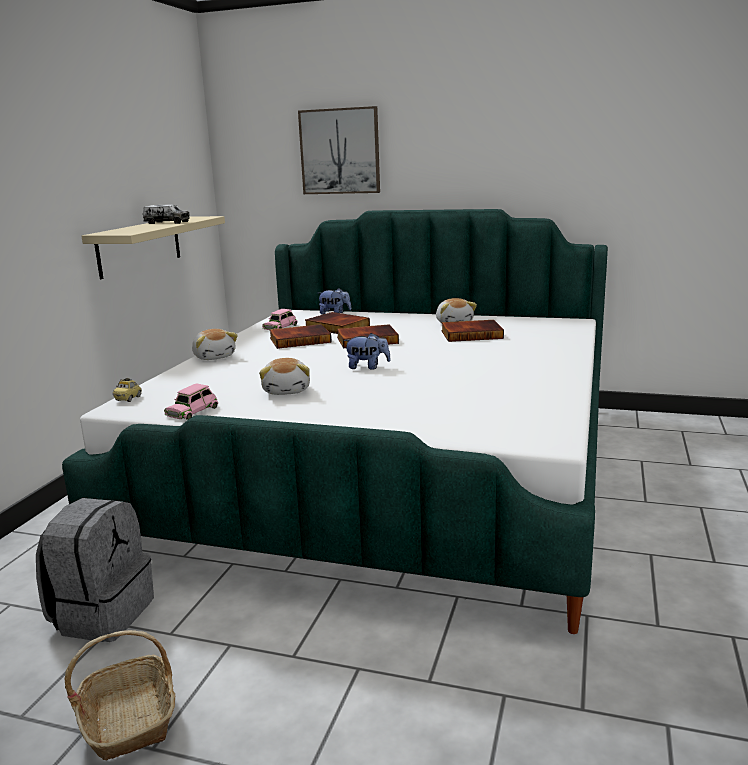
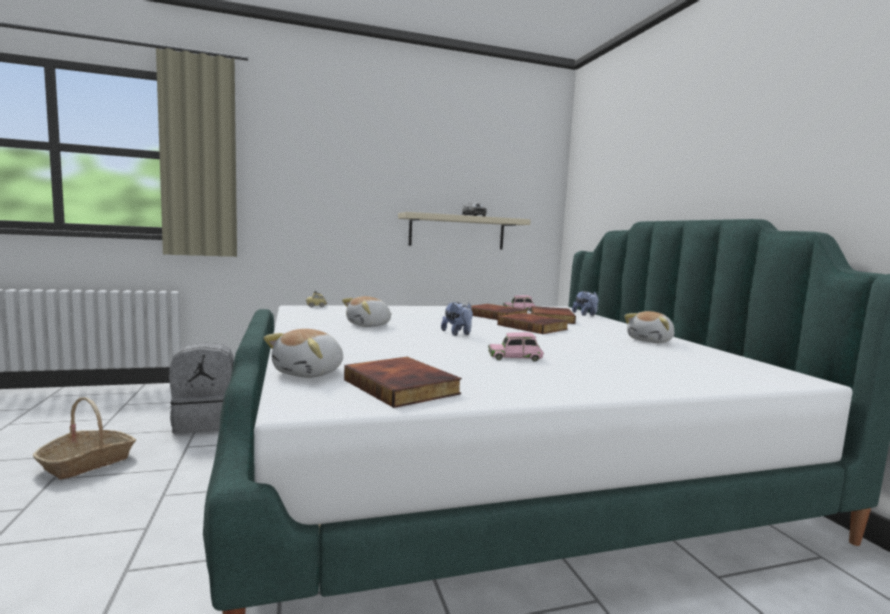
camera: 55 degrees right, 10 degrees down
pink toy car [164,383,218,420] -> pink toy car moved to [488,332,544,362]
plush toy [192,329,238,360] -> plush toy moved to [263,329,343,378]
picture [298,106,380,194] -> none
book [441,320,504,342] -> book moved to [344,357,462,408]

